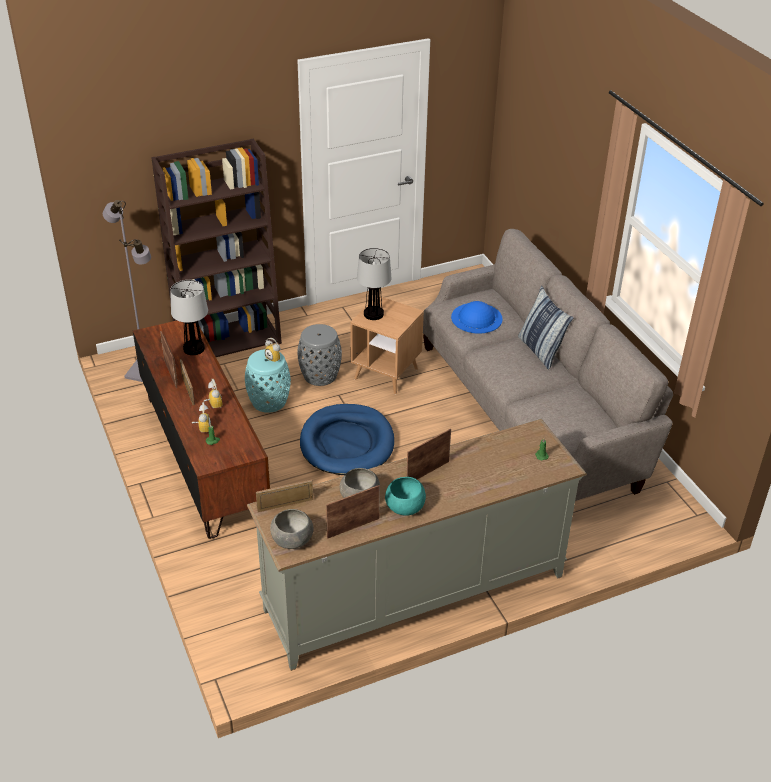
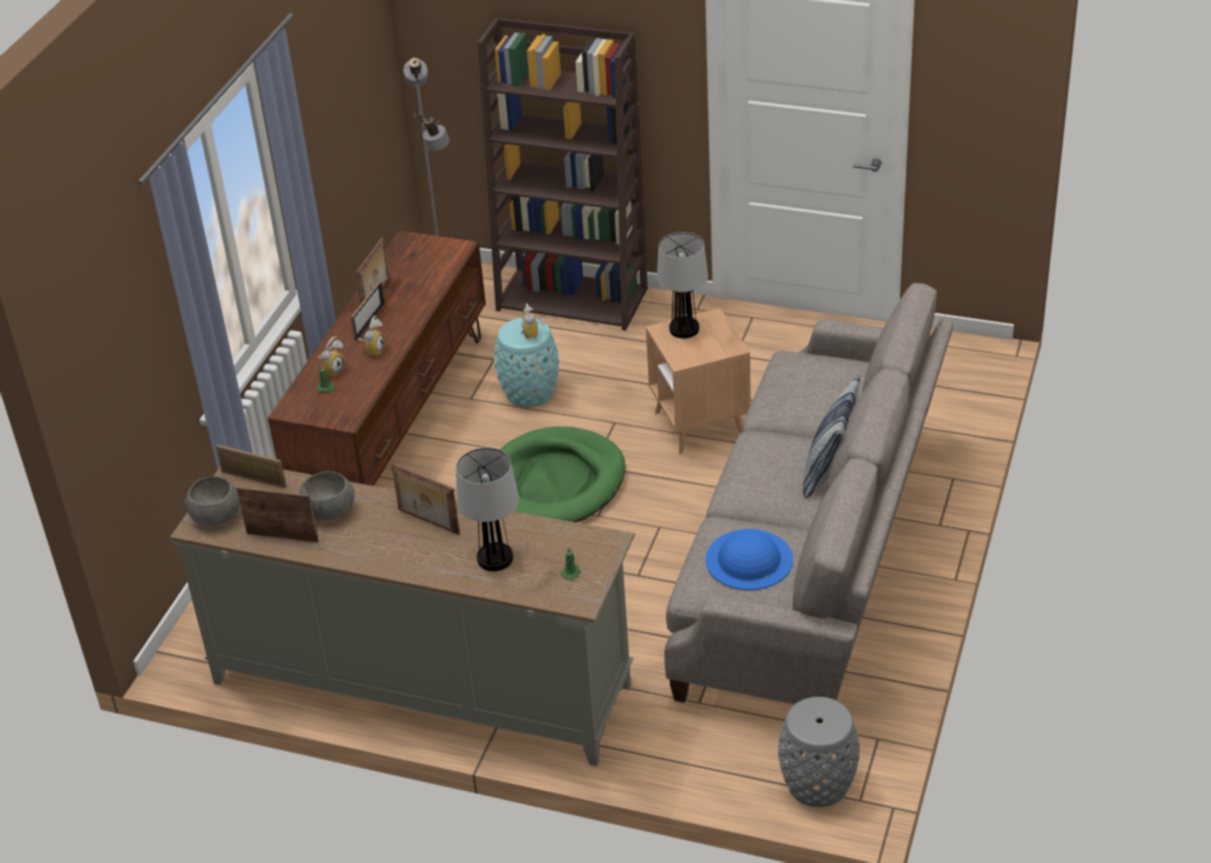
camera: 45 degrees right, 0 degrees up
table lamp [170,280,208,355] -> table lamp moved to [456,448,519,571]
grey stool [297,324,342,386] -> grey stool moved to [778,697,860,807]
blue dog bed [300,404,394,475] -> green dog bed [480,426,625,522]
turquoise bowl [385,477,426,516] -> none
picture frame [407,428,451,479] -> picture frame turned 150 degrees counterclockwise [391,463,460,535]
blue hat [451,301,503,334] -> blue hat moved to [705,529,793,590]

